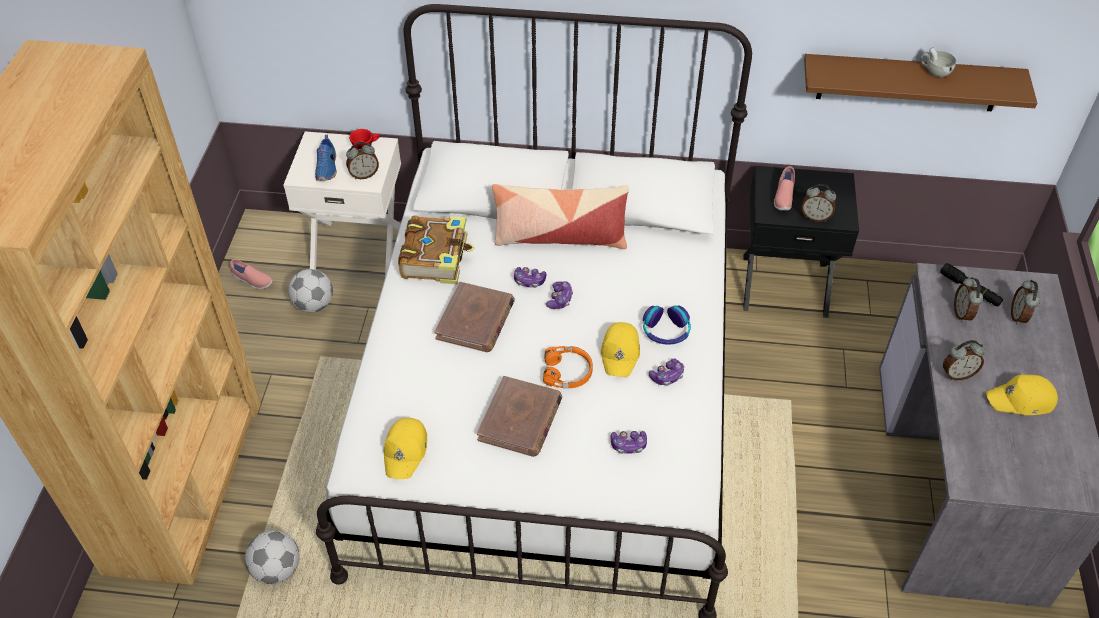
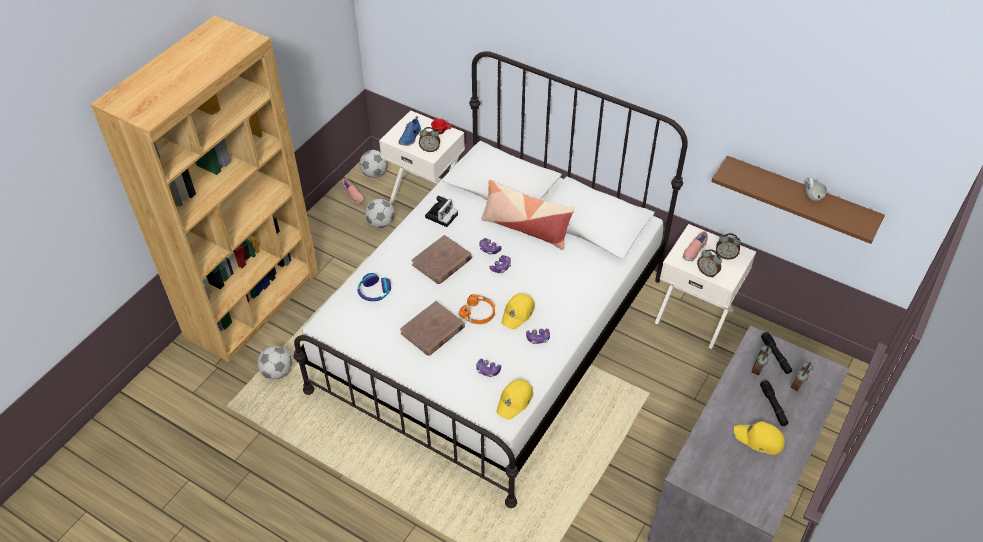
camera: 25 degrees right, 0 degrees up
yellow cap [383,418,427,479] -> yellow cap moved to [496,379,533,419]
book [398,215,474,284] -> camera [425,196,458,227]
headphones [643,306,691,345] -> headphones moved to [357,273,391,301]
black nightstand [744,166,859,318] -> white nightstand [655,224,756,349]
alarm clock [943,340,985,380] -> alarm clock moved to [716,233,741,259]
none -> football [359,150,388,178]
none -> black flashlight [760,380,788,426]

